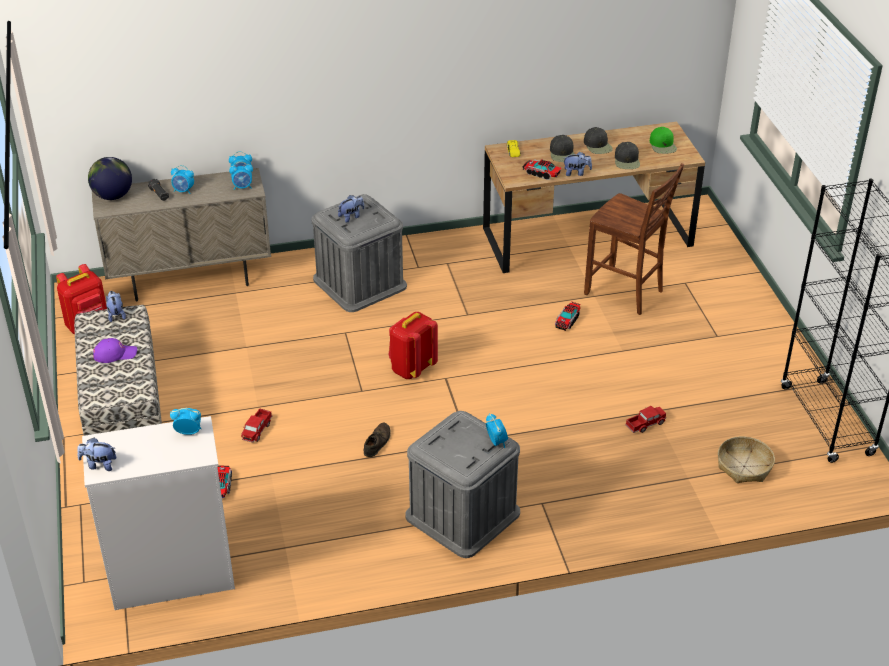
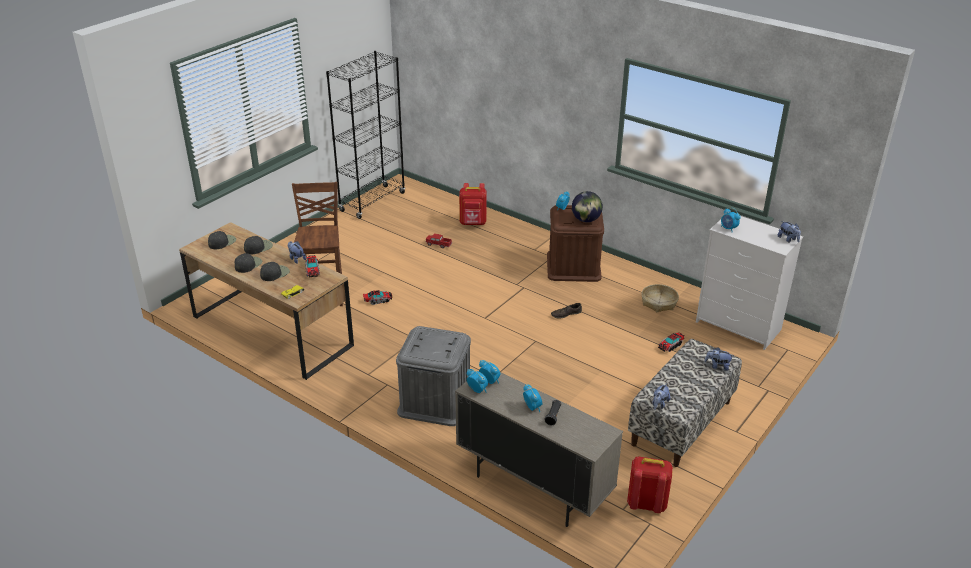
camera: 130 degrees left, 5 degrees down
globe [88,157,132,200] -> globe moved to [572,191,603,222]
purple cap [93,338,137,363] -> none
toy truck [241,408,272,443] -> none
plush toy [338,195,364,223] -> plush toy moved to [704,347,734,371]
red backpack [389,312,438,379] -> red backpack moved to [459,183,487,225]
grey storage box [405,411,520,558] -> brown storage box [547,205,604,282]
green cap [650,127,677,154] -> black cap [208,231,236,249]
basket [718,436,775,483] -> basket moved to [641,284,679,312]

